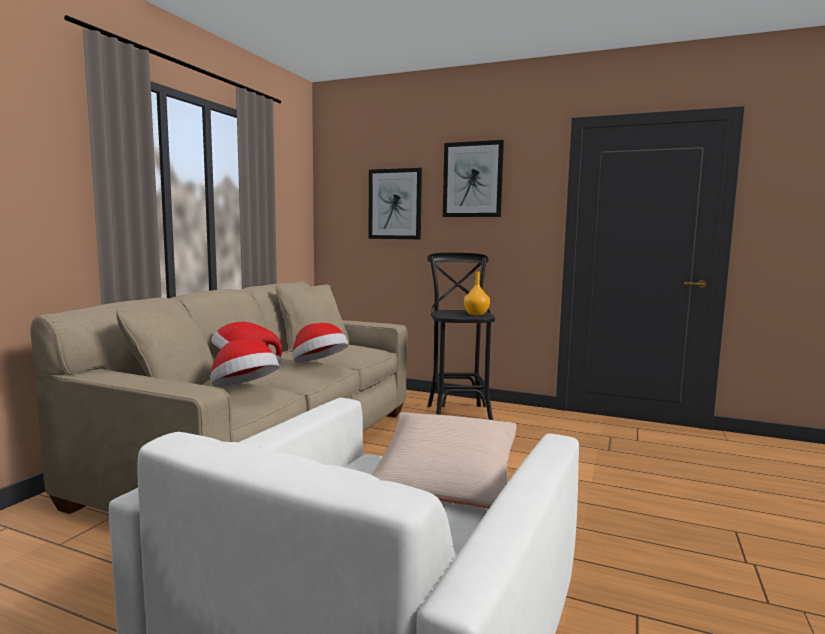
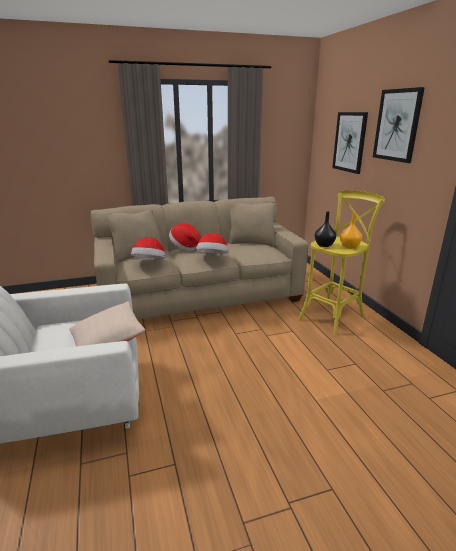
camera: 50 degrees right, 15 degrees up
black stool [427,253,495,420] -> yellow stool [298,190,385,336]
none -> black vase [314,211,336,247]

